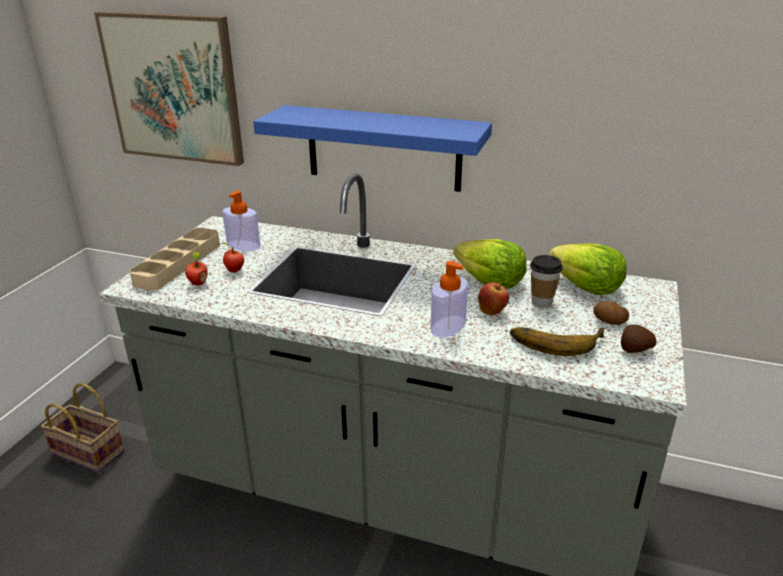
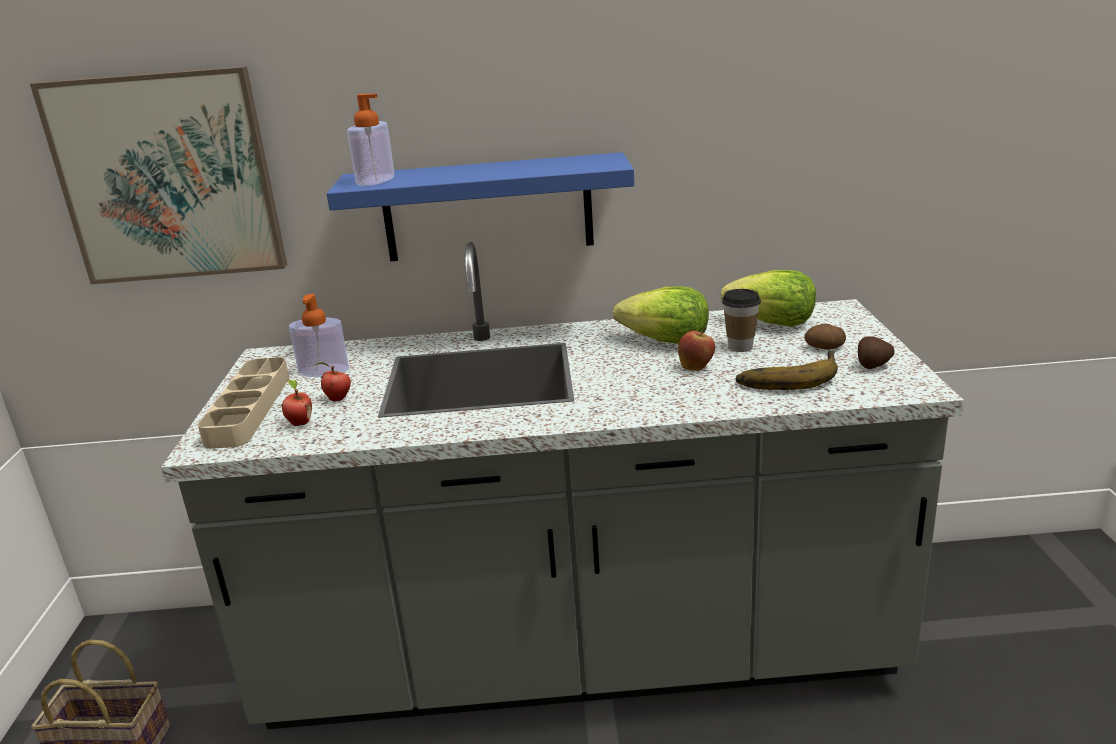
camera: 20 degrees left, 5 degrees down
soap dispenser [430,261,468,338] -> soap dispenser moved to [347,94,395,186]

